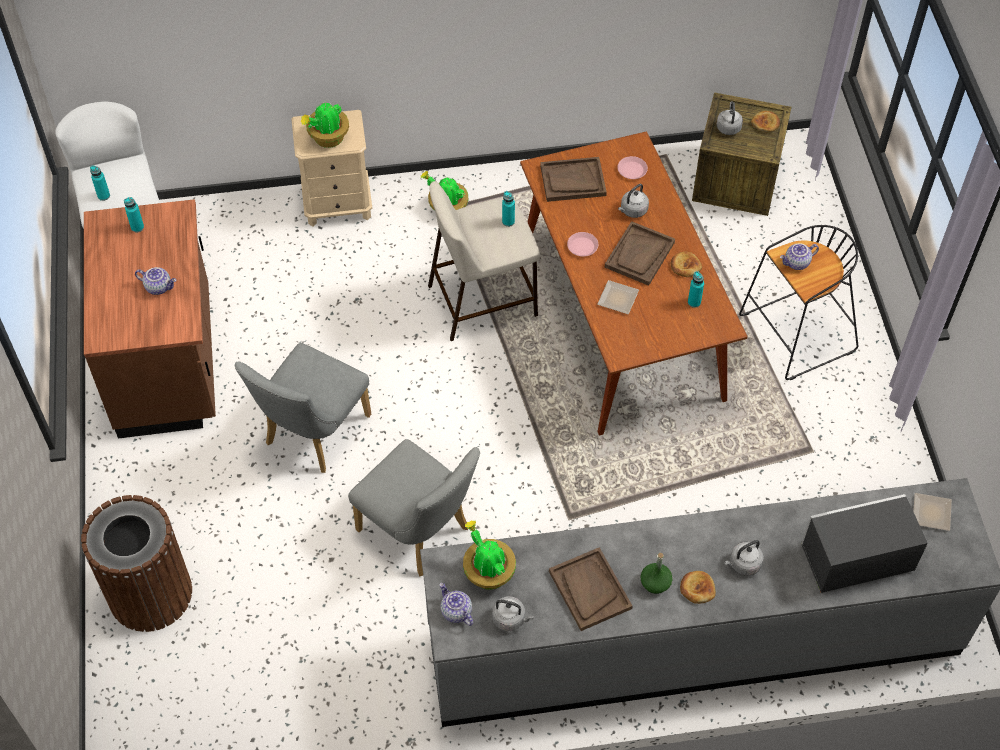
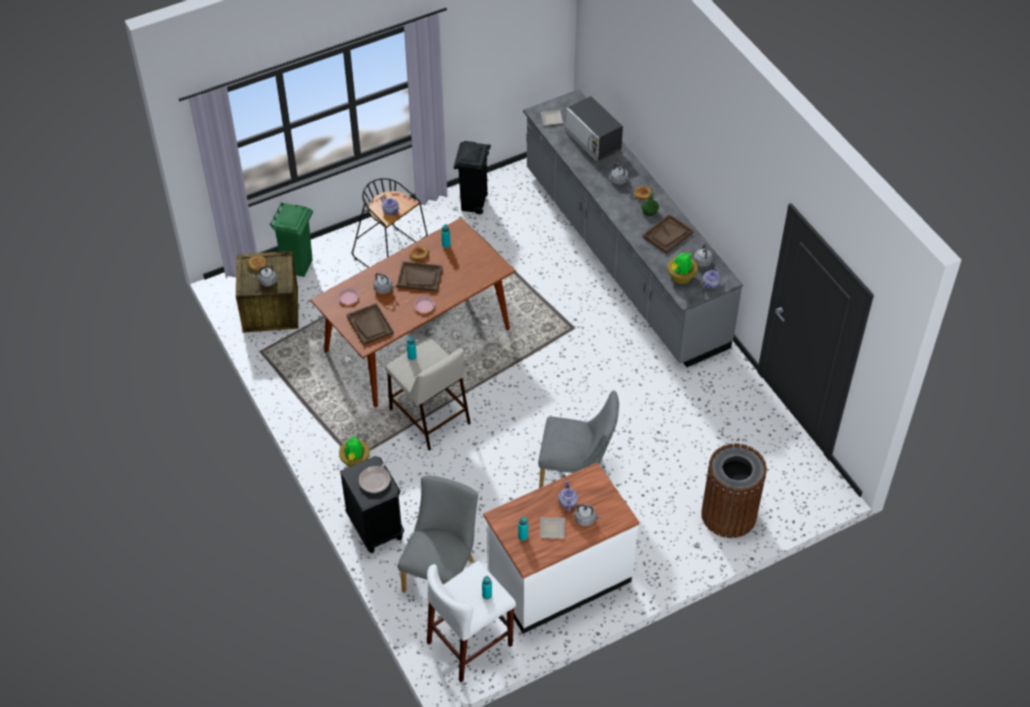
camera: 110 degrees left, 5 degrees down
brown counter [84,199,216,439] -> white counter [483,462,639,634]
beige nightstand [291,110,372,226] -> black nightstand [340,456,404,553]
potted plant [301,100,349,148] -> frying pan [359,454,391,493]
grey chair [348,439,480,576] -> grey chair moved to [398,476,478,593]
plate [597,280,639,314] -> plate moved to [540,517,565,539]
none -> green trash can [270,202,313,277]
none -> black trash can [454,141,491,214]
none -> grey kettle [574,504,601,526]

